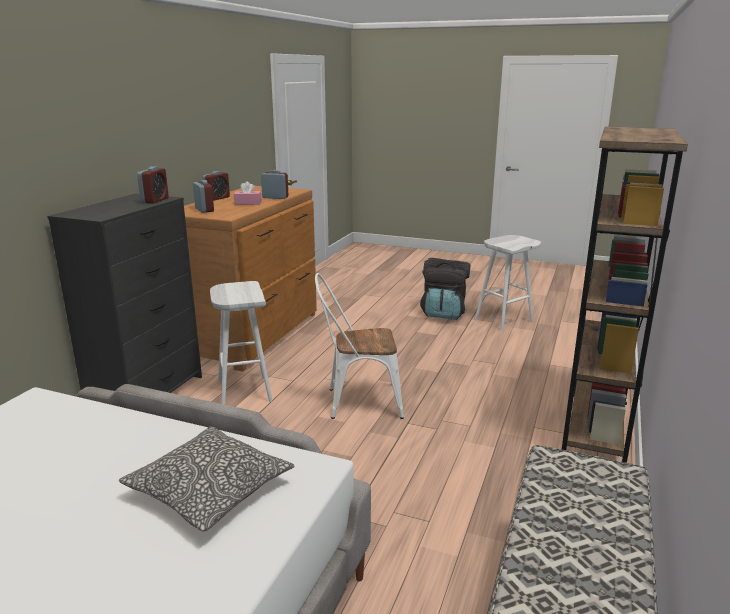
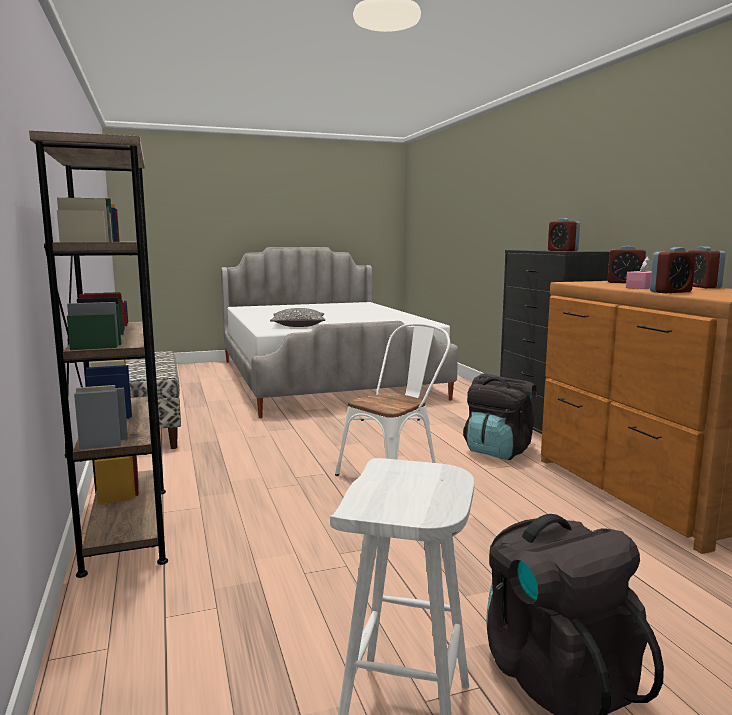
camera: 140 degrees right, 10 degrees down
white stool [210,281,272,405] -> black backpack [463,373,537,460]

